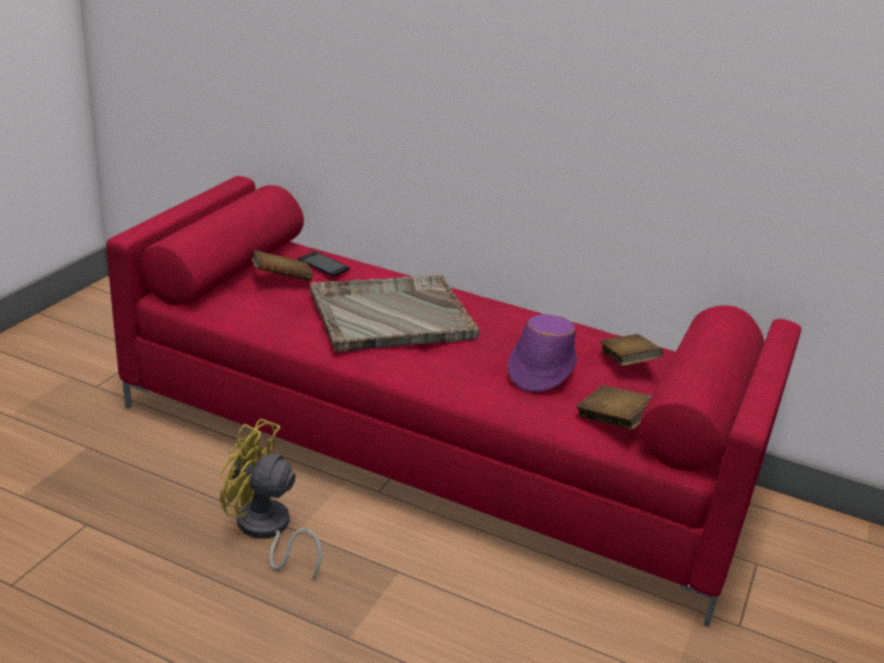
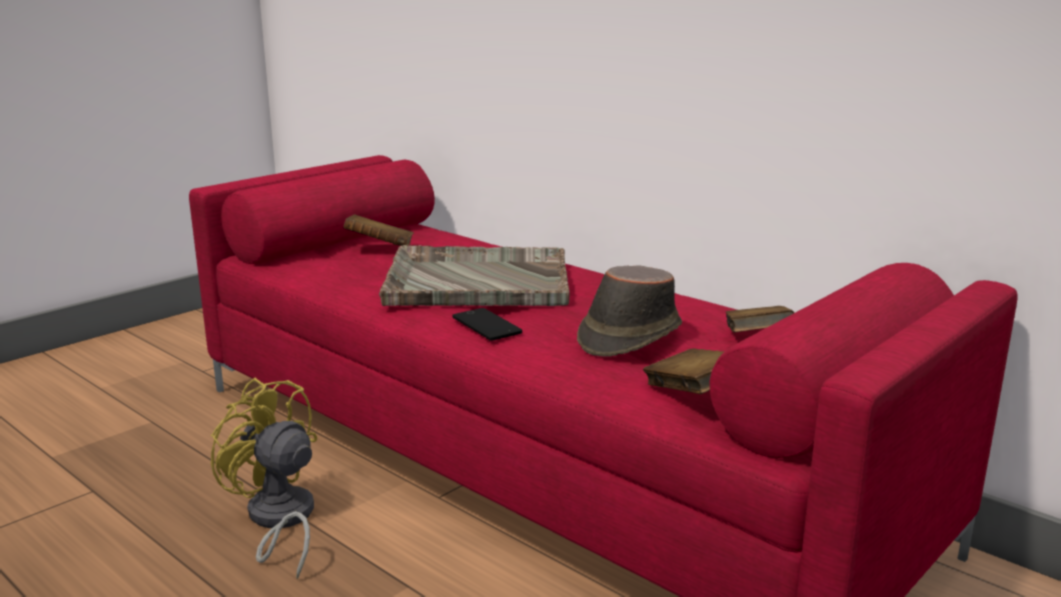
camera: 20 degrees right, 10 degrees down
phone [298,252,350,277] -> phone moved to [452,308,522,341]
purple hat [508,314,577,392] -> brown hat [577,266,682,357]

